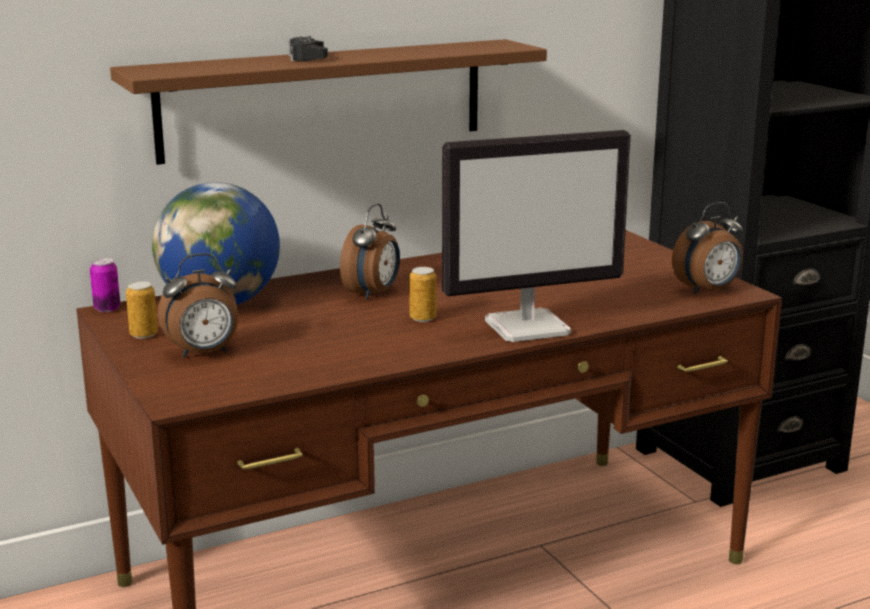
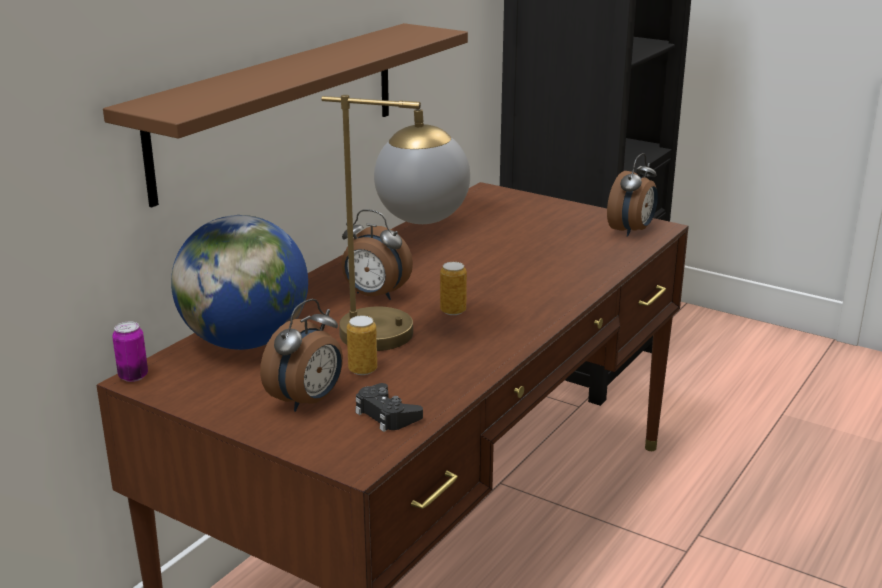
camera: 30 degrees left, 5 degrees up
can [126,281,158,339] -> can moved to [347,315,377,375]
black game controller [288,36,328,61] -> black game controller moved to [355,383,423,432]
alarm clock [340,203,400,300] -> alarm clock turned 120 degrees clockwise [341,209,413,300]
monitor [442,130,631,342] -> none
none -> table lamp [321,95,470,351]

